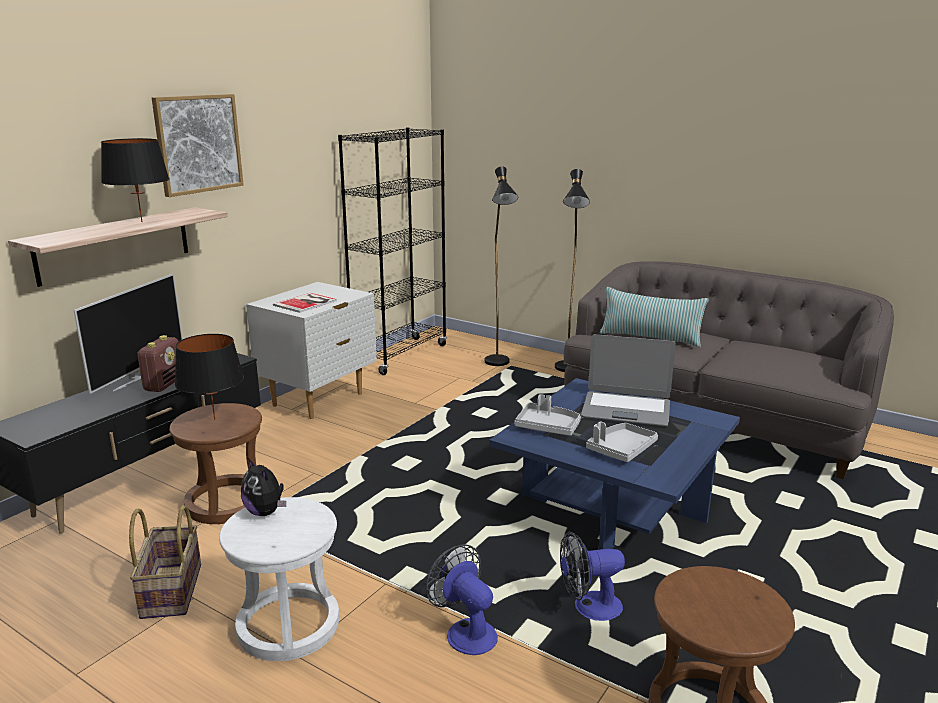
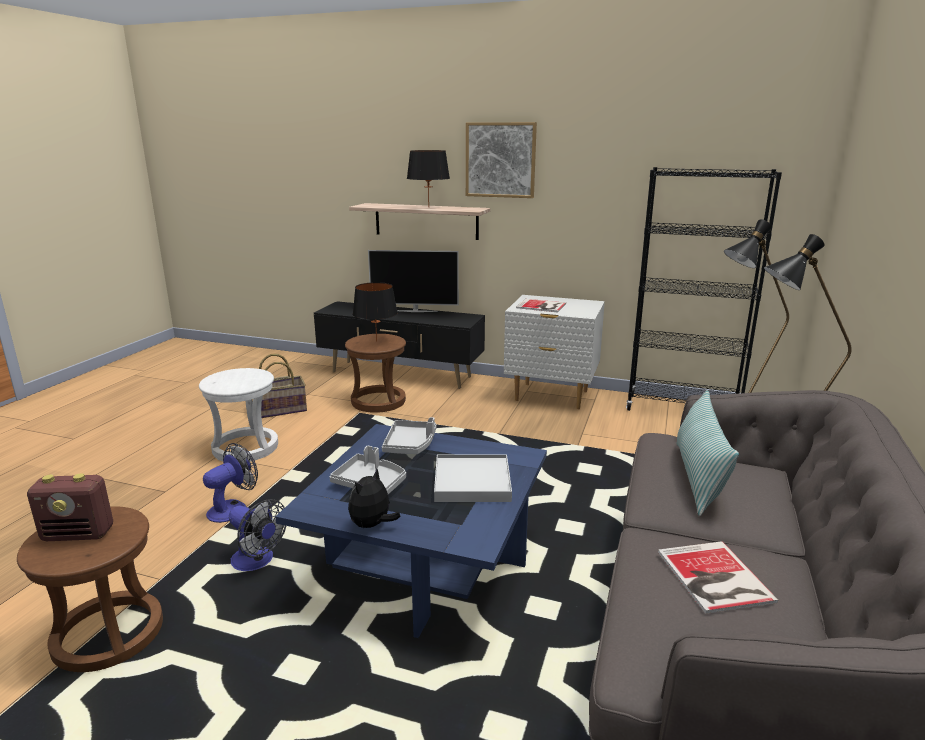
camera: 75 degrees right, 0 degrees up
radio [137,335,179,392] -> radio moved to [27,473,113,541]
plush toy [241,458,286,516] -> plush toy moved to [348,469,401,528]
fan [560,532,625,621] -> fan turned 150 degrees clockwise [229,499,286,571]
laptop [581,334,676,426] -> white tray [434,454,512,502]
none -> book [658,541,779,614]

